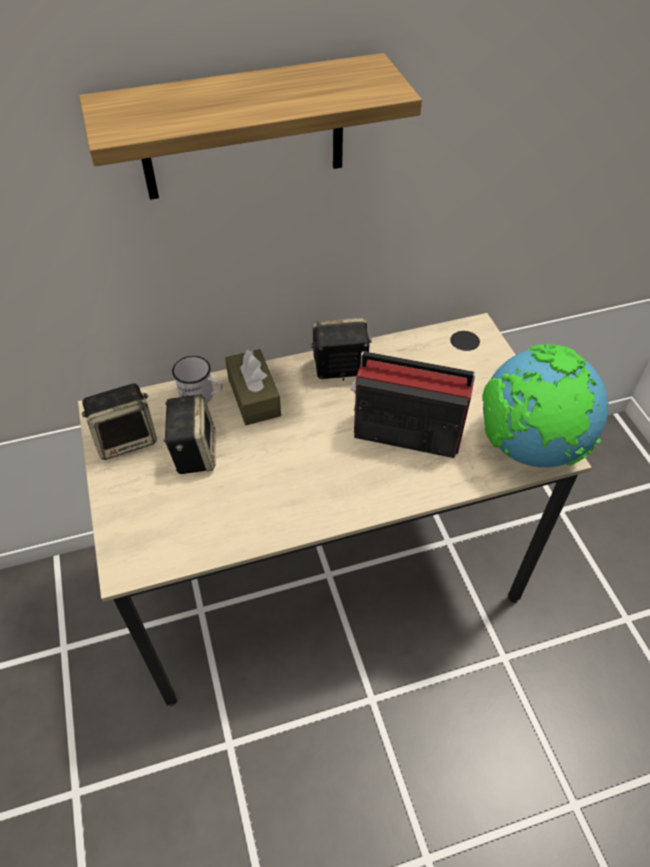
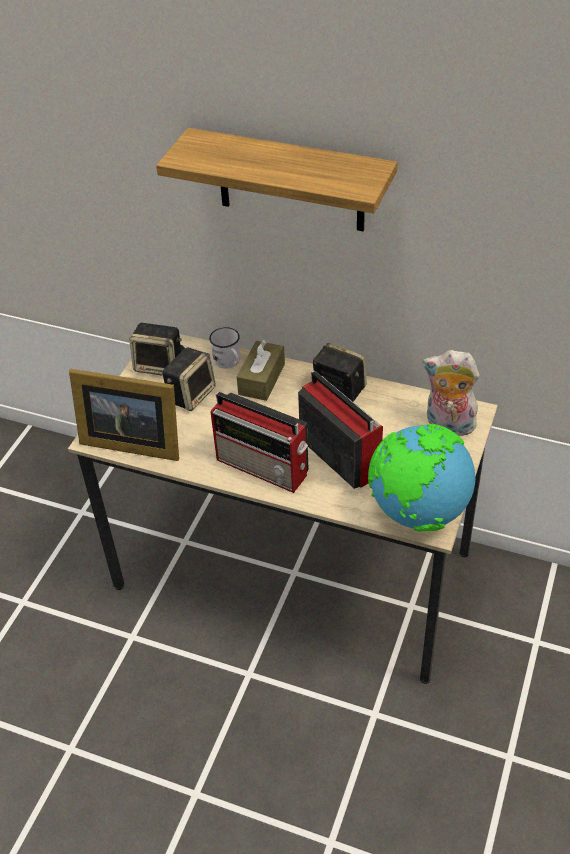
camera: 40 degrees right, 5 degrees down
none -> picture frame [69,369,179,461]
none -> radio [211,392,309,493]
none -> plush toy [423,350,480,436]

